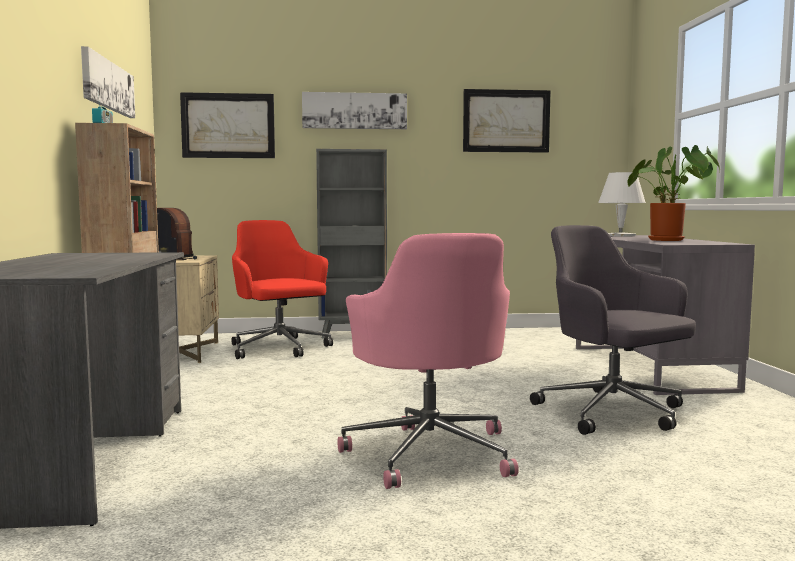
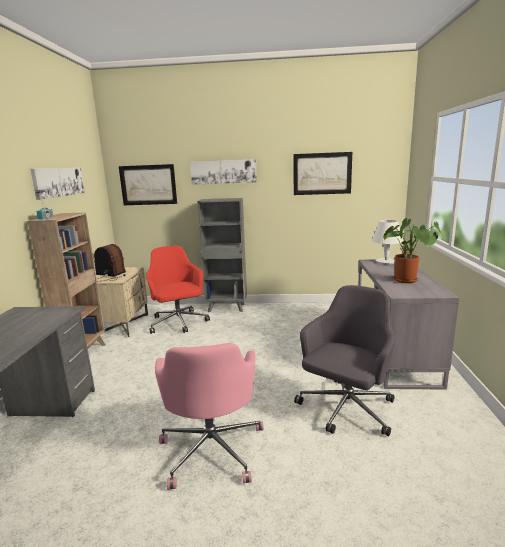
camera: 10 degrees right, 10 degrees up
grey office chair [530,225,696,435] -> grey office chair turned 60 degrees clockwise [294,285,395,436]

